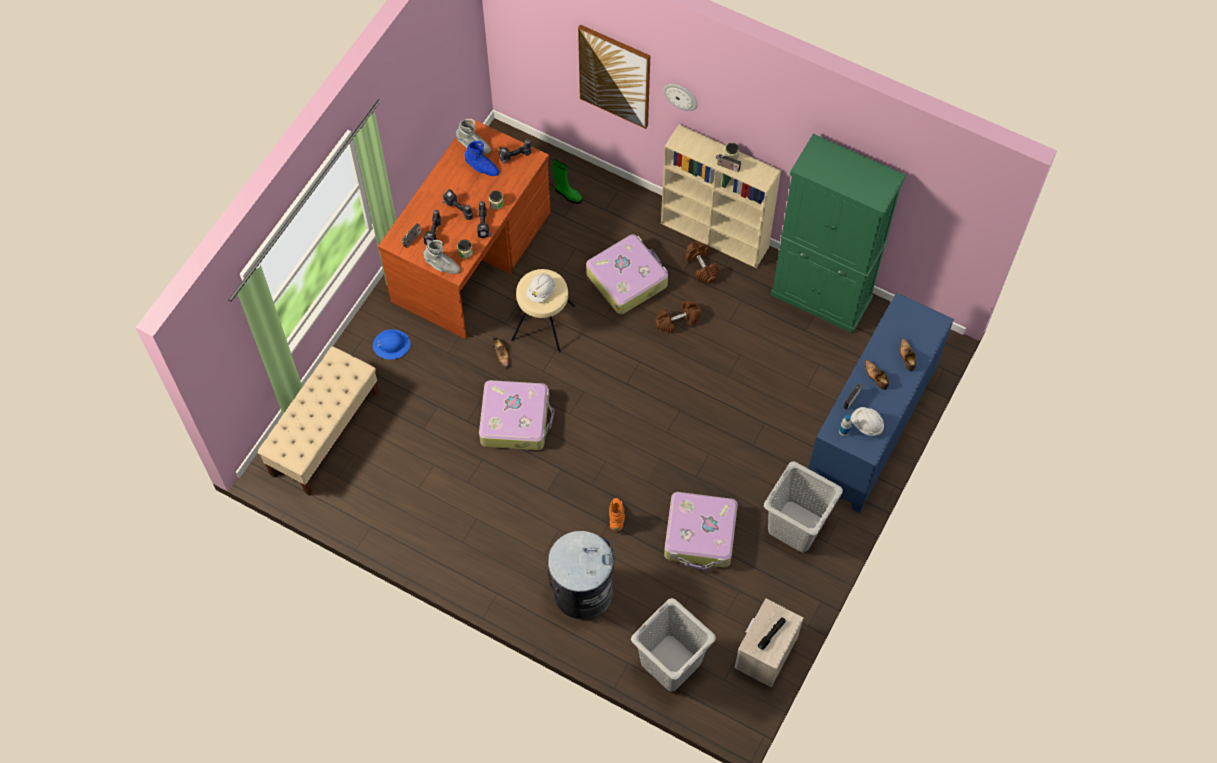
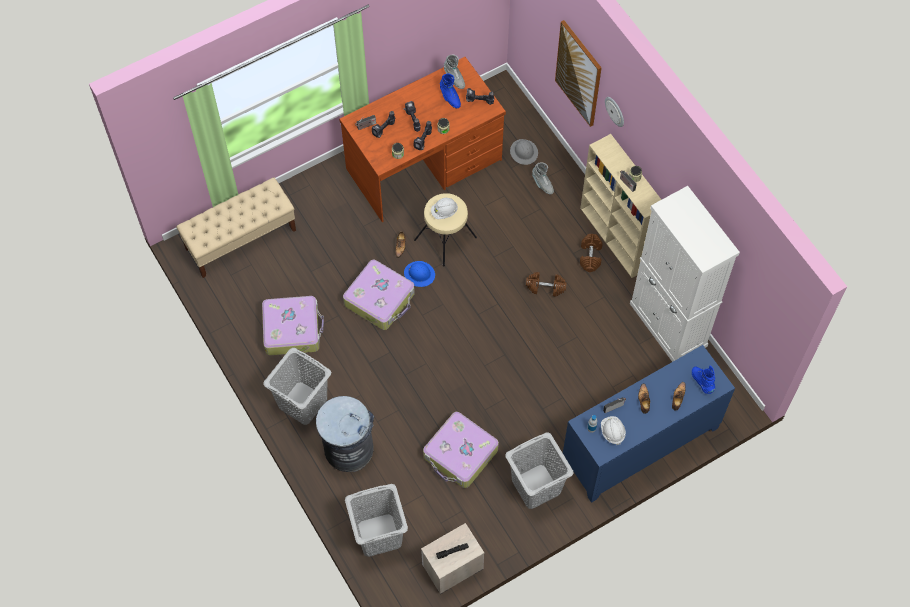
camera: 30 degrees right, 0 degrees up
blue hard hat [373,329,411,360] -> blue hard hat moved to [404,261,435,287]
grey boot [423,240,461,274] -> grey boot moved to [532,163,554,194]
green boot [553,159,583,204] -> grey hard hat [510,139,538,165]
suitcase [586,234,668,314] -> suitcase moved to [262,296,324,355]
orange boot [609,498,625,531] -> none
green cabinet [771,134,906,334] -> white cabinet [630,186,740,362]
none -> grey laundry basket [263,348,331,425]
none -> blue boot [692,365,715,394]

